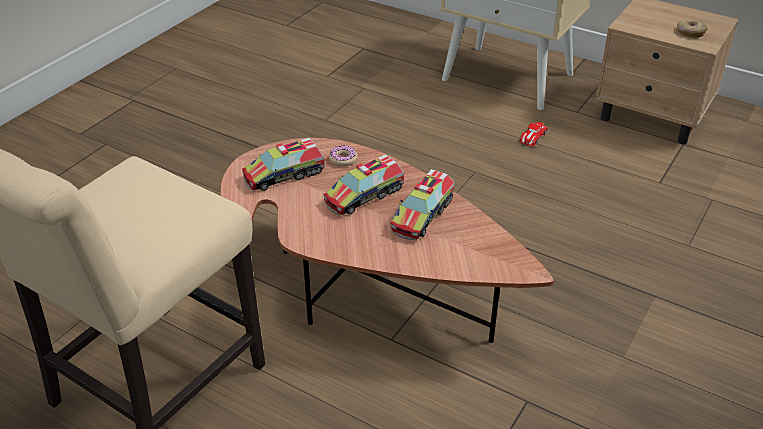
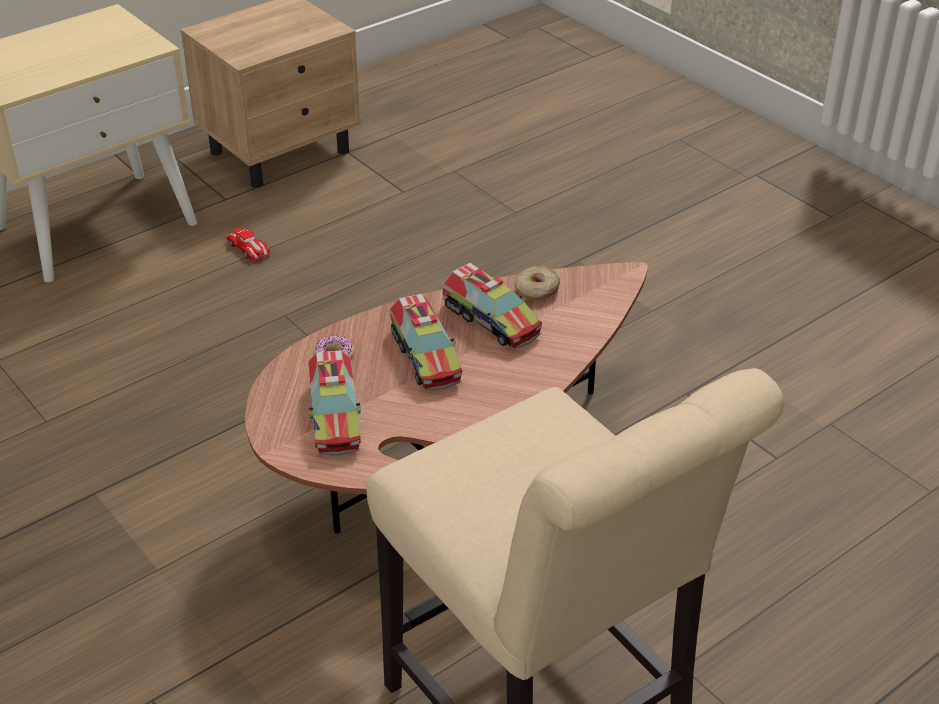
camera: 70 degrees left, 0 degrees up
donut [677,19,707,38] -> donut moved to [515,266,560,300]

